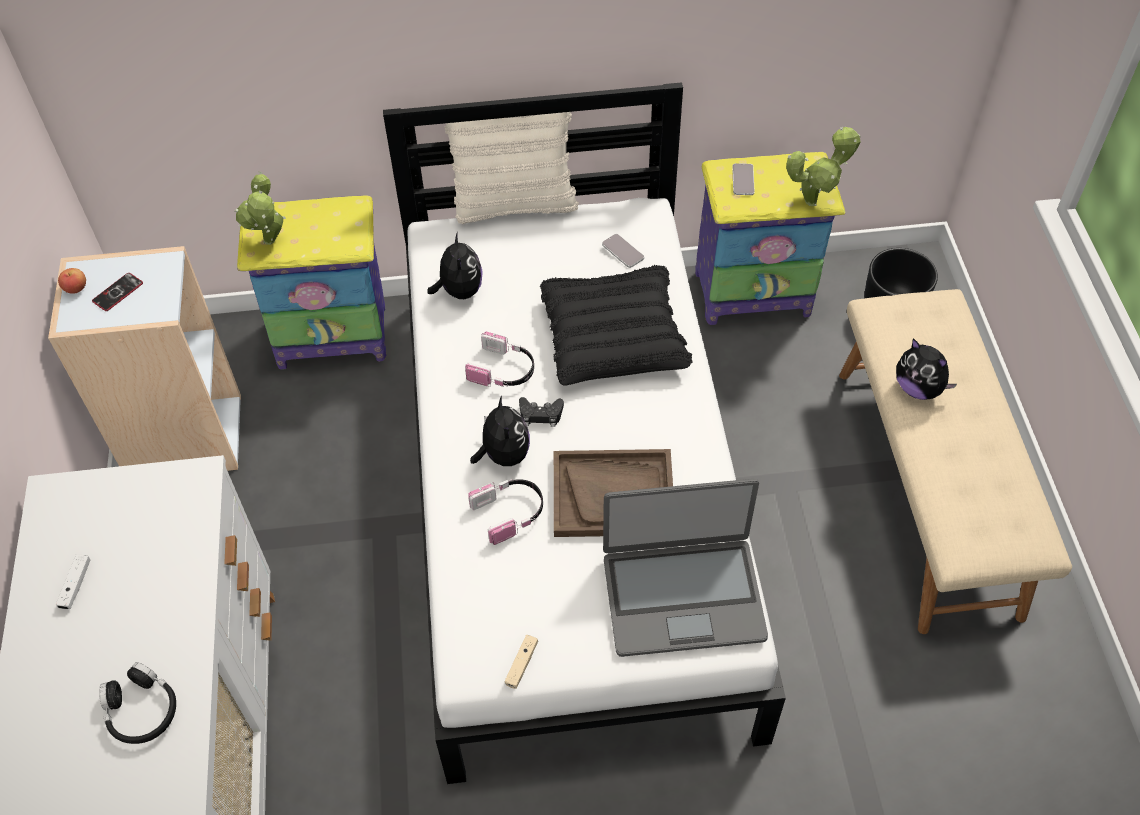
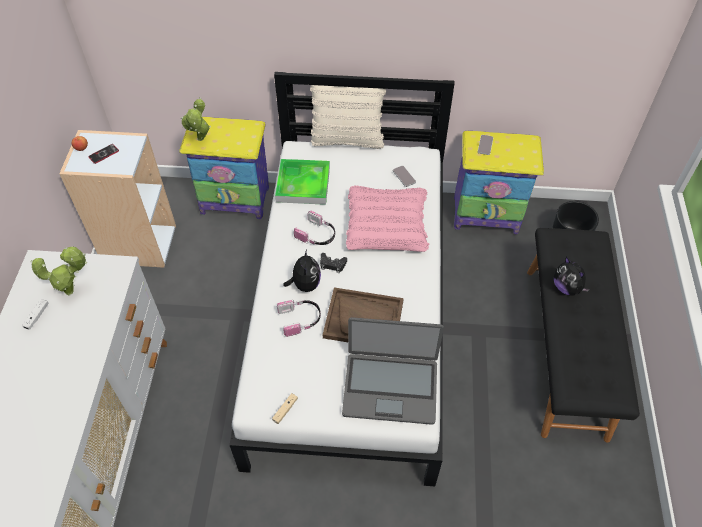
camera: 10 degrees right, 0 degrees up
black headphones [99,662,176,744] -> none
plush toy [427,231,483,299] -> tray [275,159,330,205]
black pillow [540,265,693,386] -> pink pillow [346,185,429,252]
potted plant [786,127,861,206] -> potted plant moved to [30,247,87,295]
beige bench [839,289,1072,634] -> black bench [527,228,640,443]

